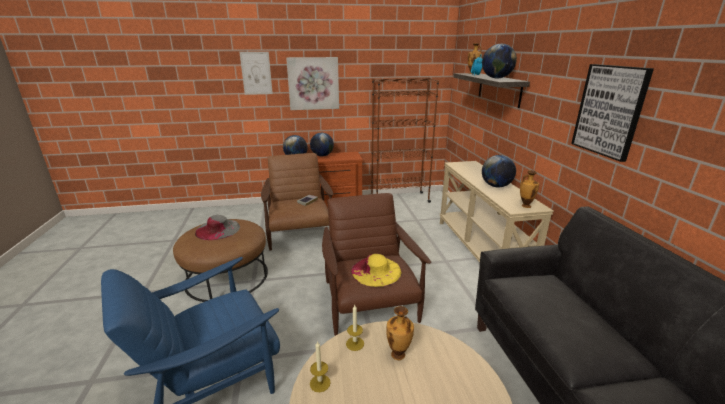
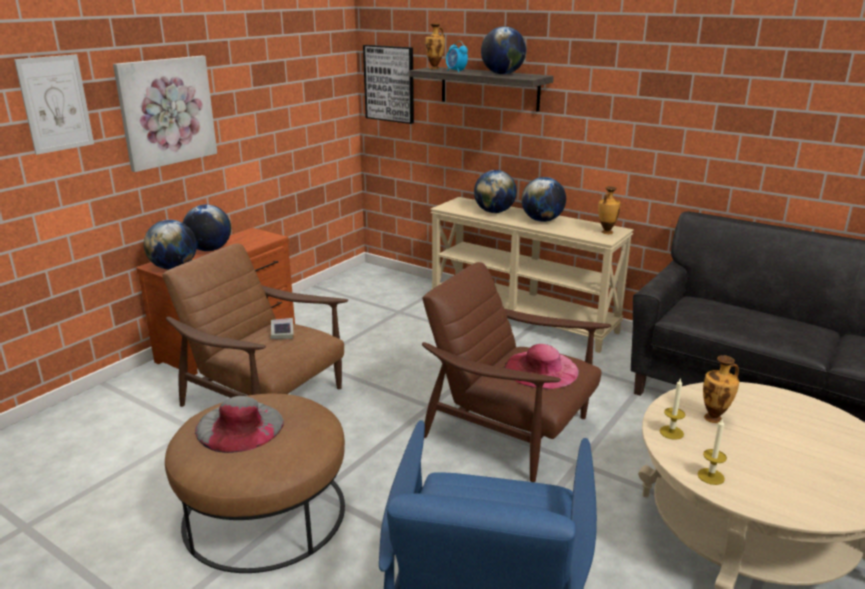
camera: 45 degrees left, 0 degrees up
yellow hat [351,254,402,287] -> pink hat [504,344,579,389]
brown bookcase [371,78,439,203] -> none
picture [571,64,654,162] -> picture moved to [363,45,414,124]
none -> globe [474,170,517,213]

